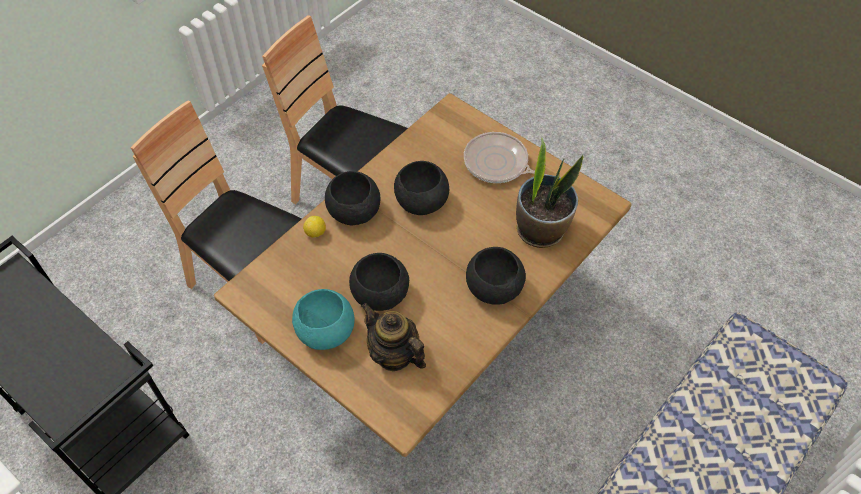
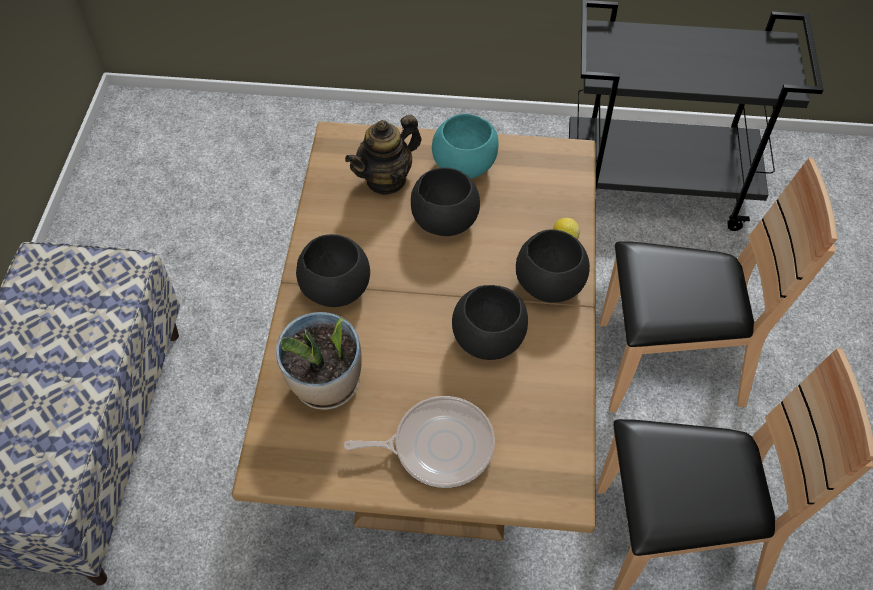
camera: 145 degrees right, 0 degrees up
teapot [361,303,426,371] -> teapot turned 135 degrees clockwise [345,115,422,195]

